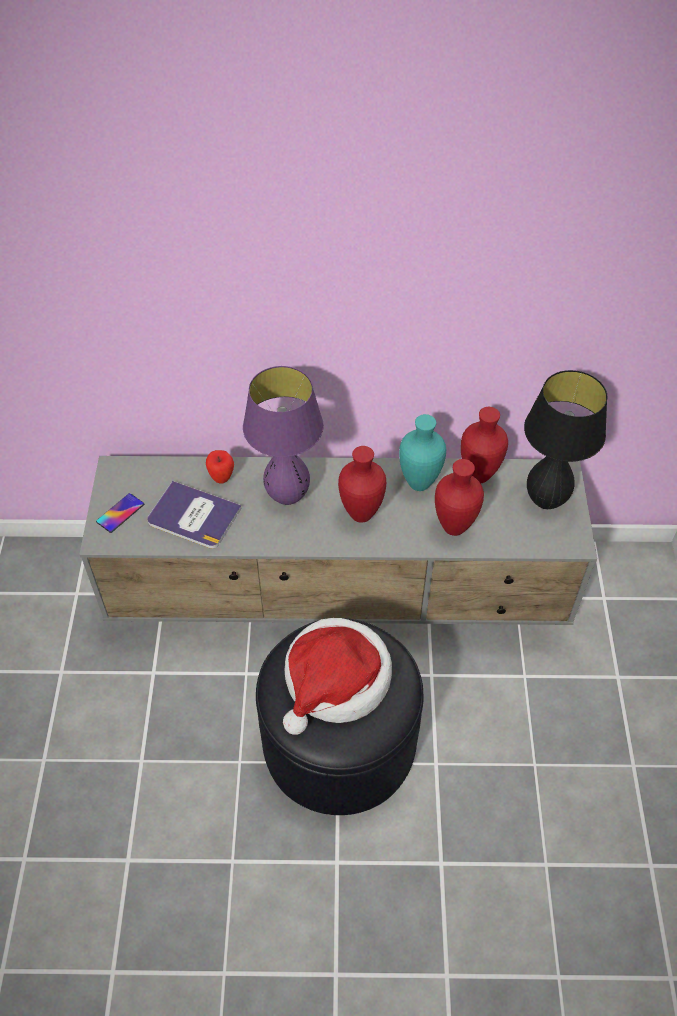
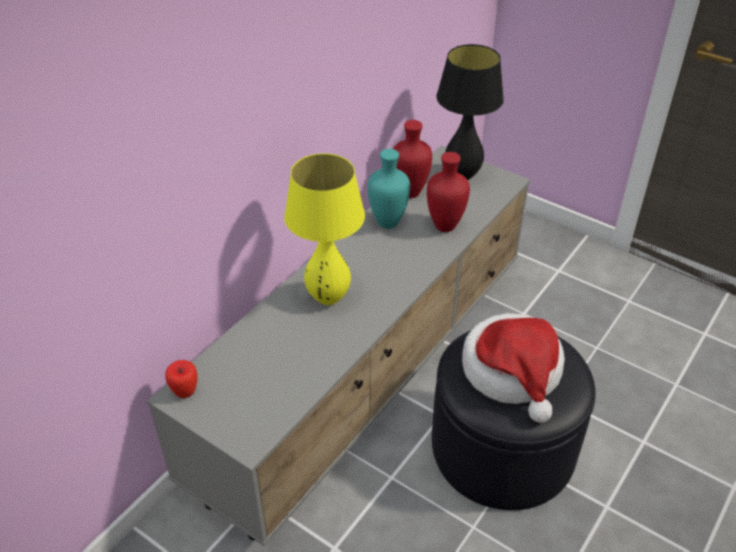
camera: 55 degrees left, 10 degrees down
phone [96,493,144,533] -> none
book [147,481,242,549] -> none
apple [206,450,234,483] -> apple moved to [165,360,198,398]
purple table lamp [243,366,324,505] -> yellow table lamp [284,154,365,305]
red vase [338,446,386,523] -> none

